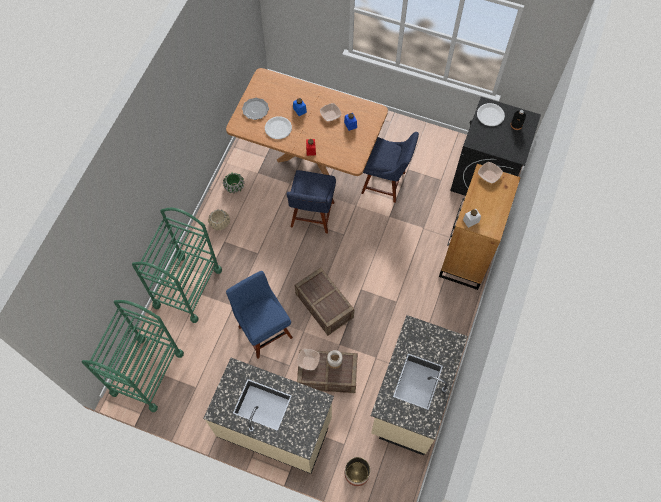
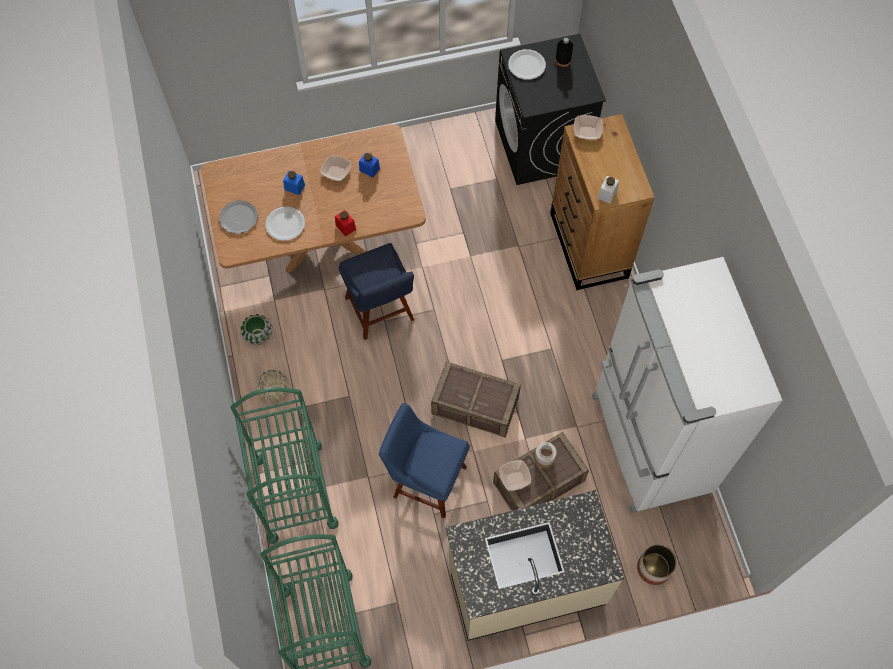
camera: 35 degrees left, 0 degrees up
blue chair [361,132,419,203] -> none
beige counter [371,315,468,456] -> white fridge [592,257,782,513]

